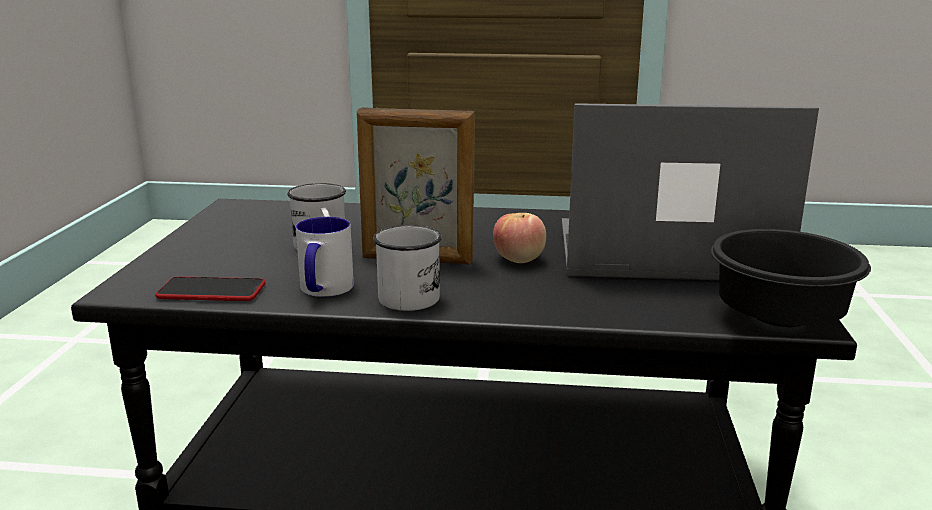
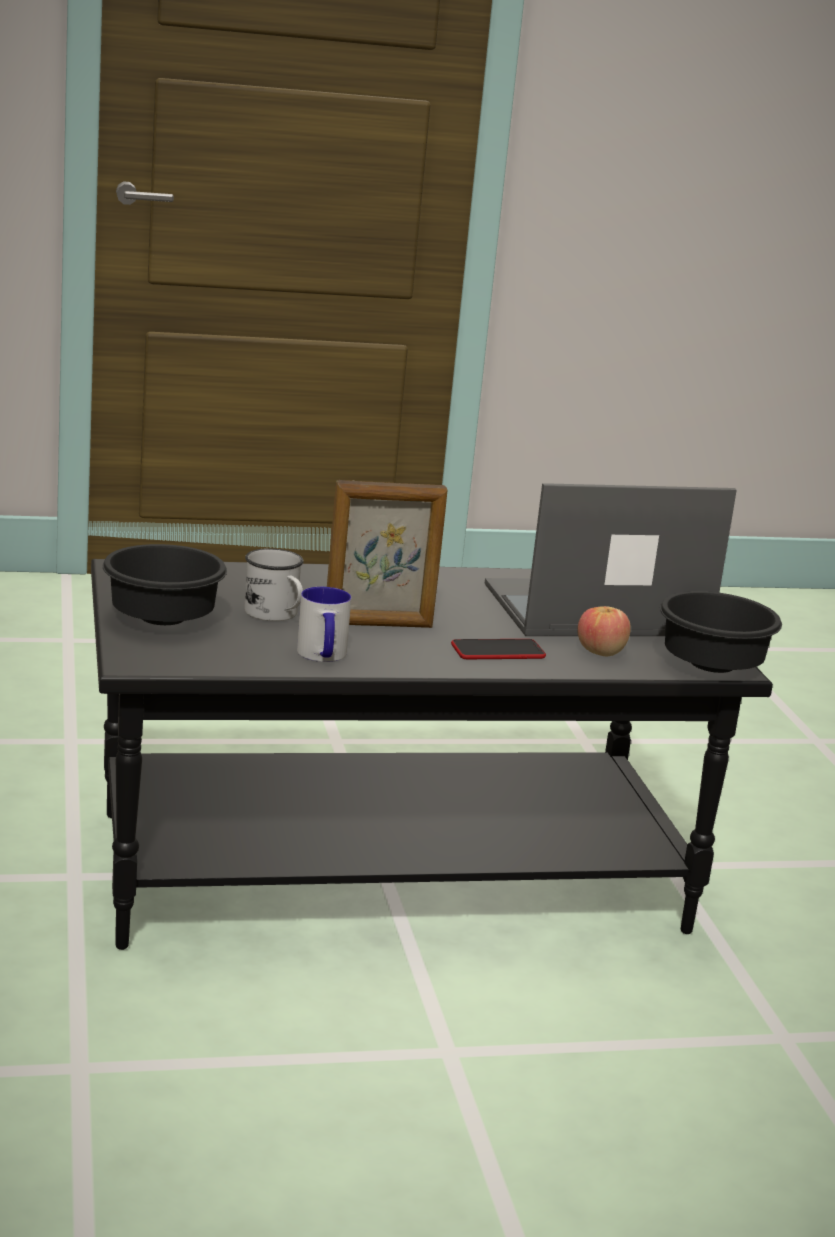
camera: 20 degrees left, 0 degrees up
phone [155,276,266,301] -> phone moved to [451,639,546,659]
white mug [373,225,442,311] -> none
apple [493,213,546,263] -> apple moved to [578,606,631,656]
none -> black bowl [103,544,227,625]

